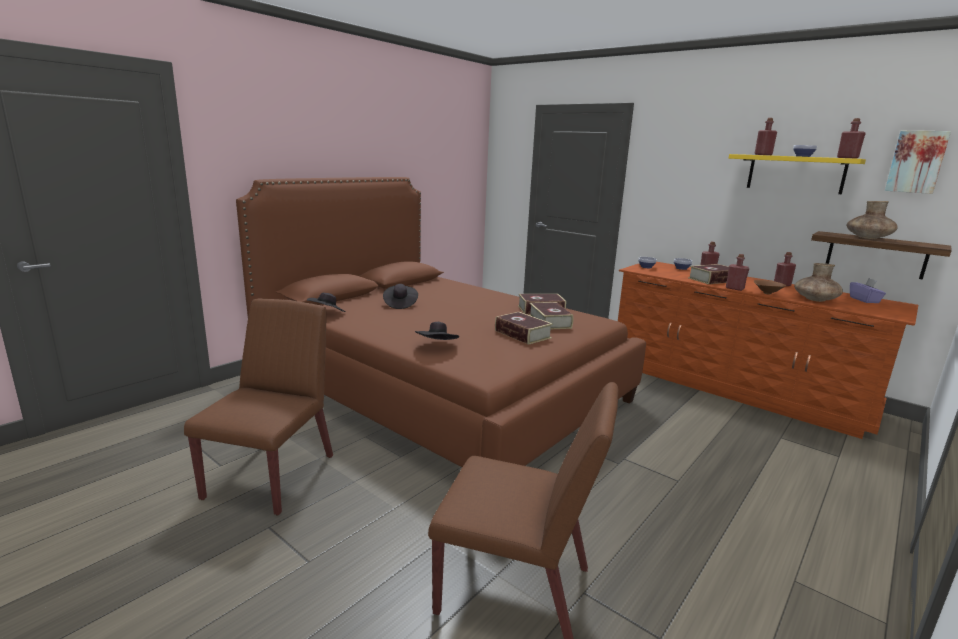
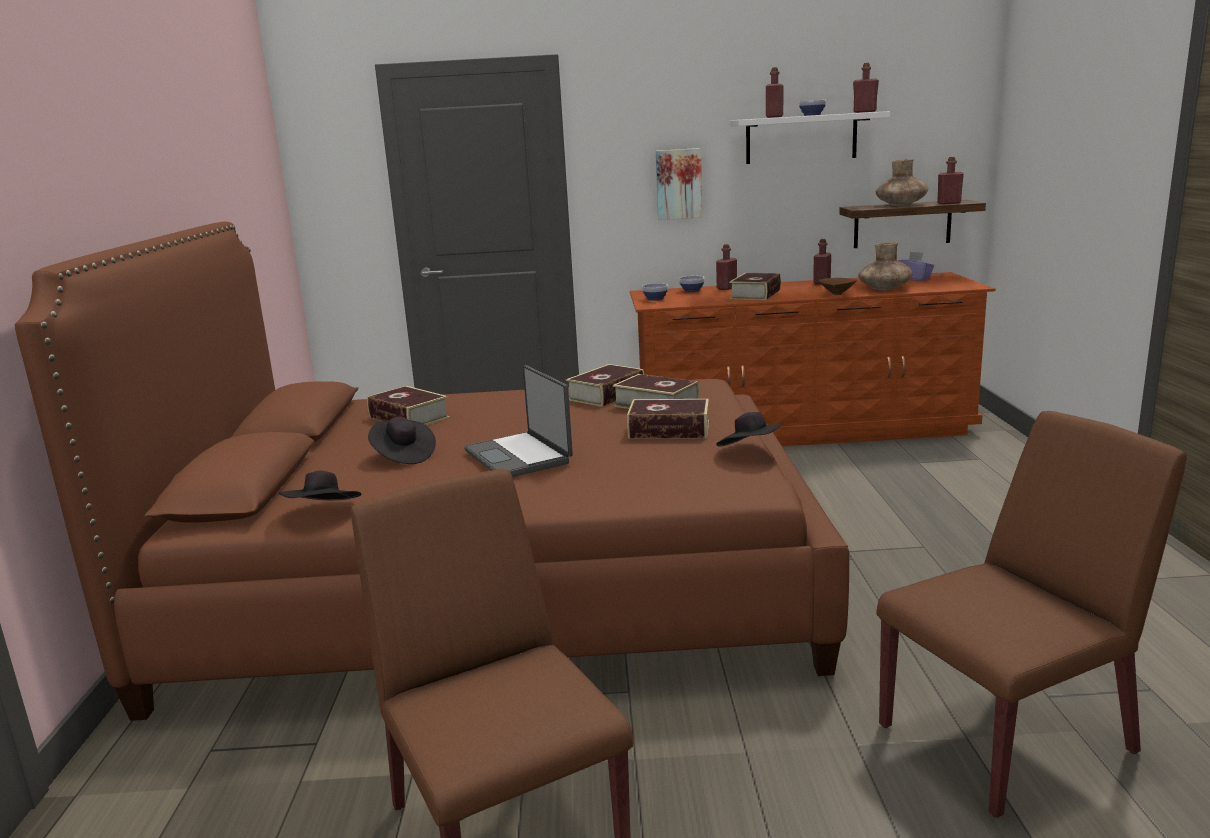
camera: 40 degrees left, 0 degrees up
black hat [415,322,459,340] -> black hat moved to [716,412,784,446]
red bottle [726,254,750,291] -> red bottle moved to [937,157,964,204]
yellow shelf [729,154,866,194] -> white shelf [730,111,890,164]
picture [885,131,951,194] -> picture moved to [656,148,702,220]
none -> book [367,386,450,425]
none -> laptop [464,365,573,477]

